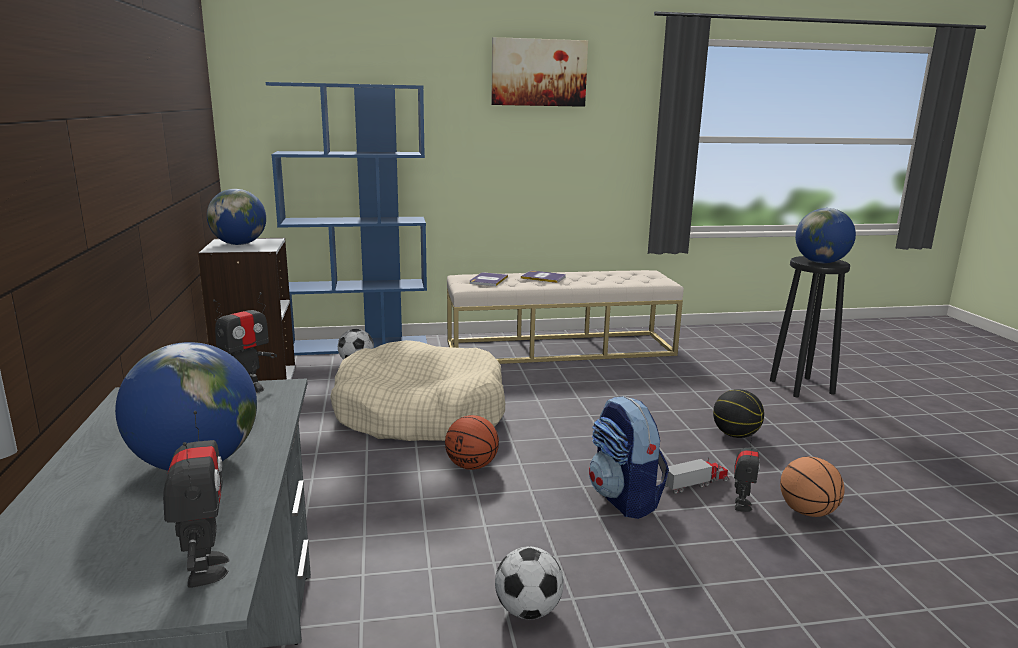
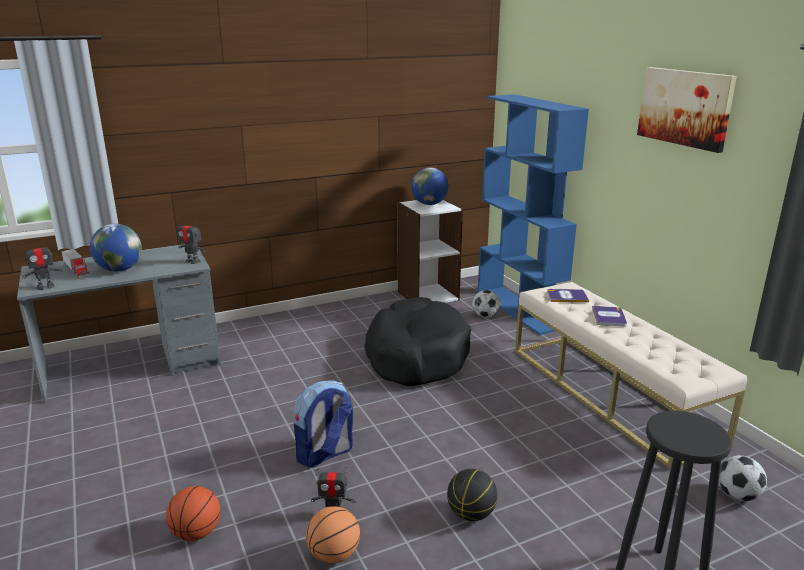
camera: 75 degrees right, 5 degrees up
beige dog bed [330,340,505,441] -> black dog bed [364,297,471,386]
basketball [445,415,499,470] -> basketball moved to [166,486,220,541]
football [495,546,564,619] -> football moved to [719,455,767,501]
toy truck [665,457,730,494] -> toy truck moved to [61,249,90,278]
globe [795,208,856,263] -> none

